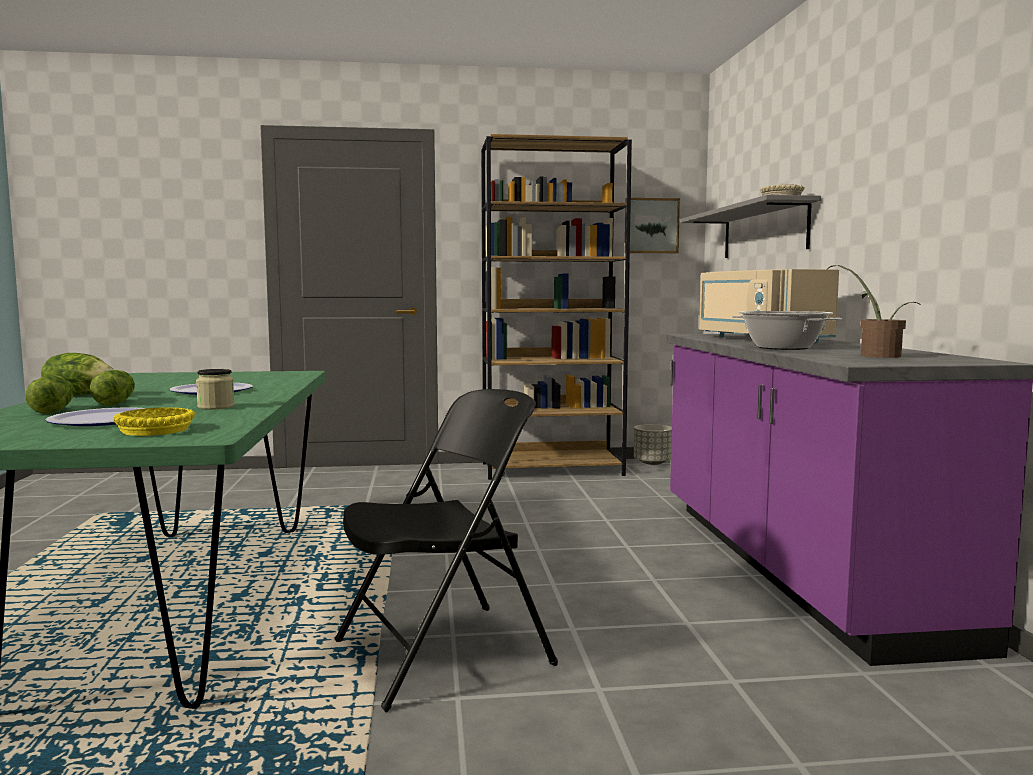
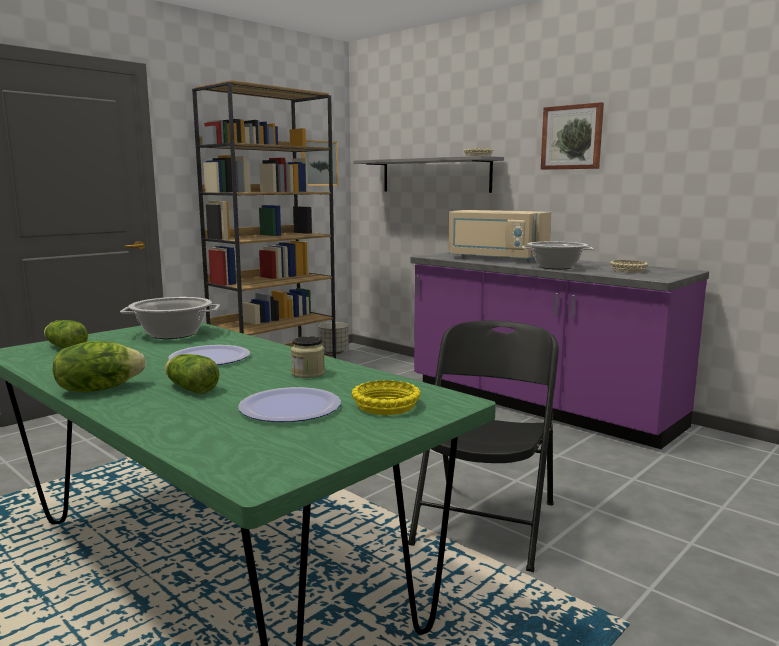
camera: 40 degrees left, 5 degrees up
lettuce [25,375,74,414] -> lettuce moved to [44,320,88,349]
potted plant [826,265,919,358] -> beige bowl [610,260,648,273]
none -> cooking pot [120,297,220,339]
none -> picture [541,102,604,170]

